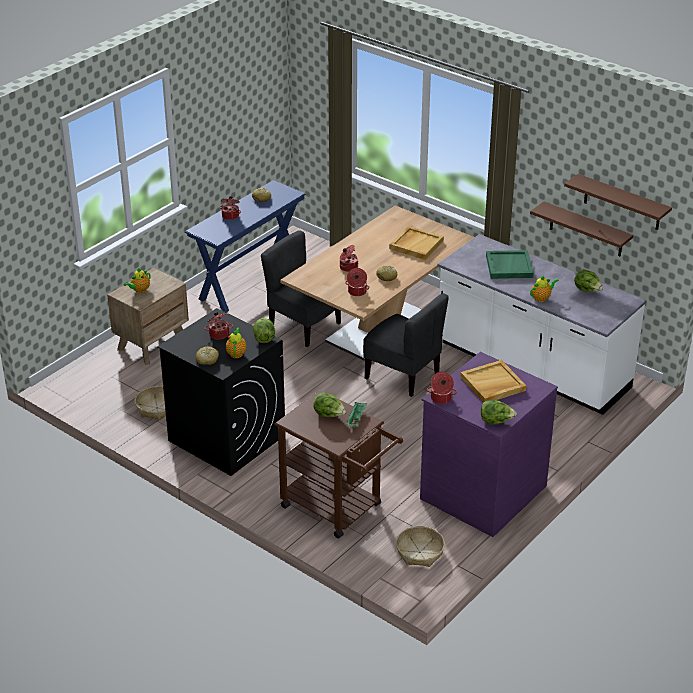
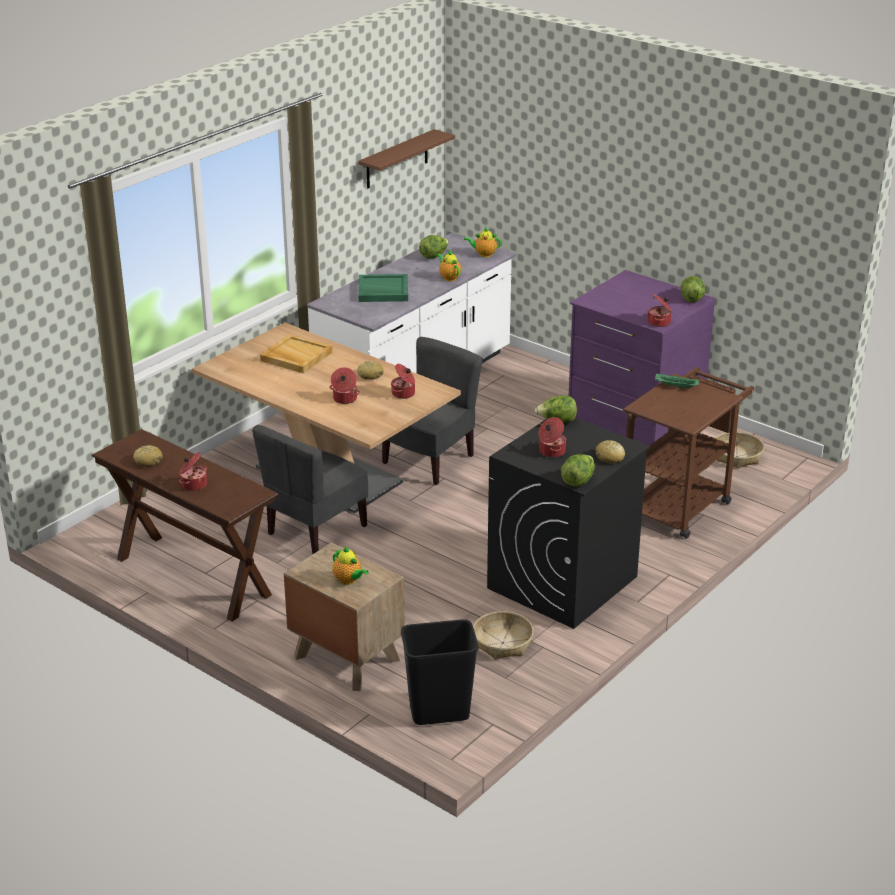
camera: 90 degrees left, 5 degrees down
blue console table [185,180,306,312] -> brown console table [92,429,278,622]
teapot [226,328,247,358] -> teapot moved to [464,226,501,257]
lettuce [313,393,346,417] -> lettuce moved to [561,454,595,487]
beige tray [460,360,527,403] -> none
brown shelf [530,201,634,256] -> none
none -> black trash can [401,619,478,725]

